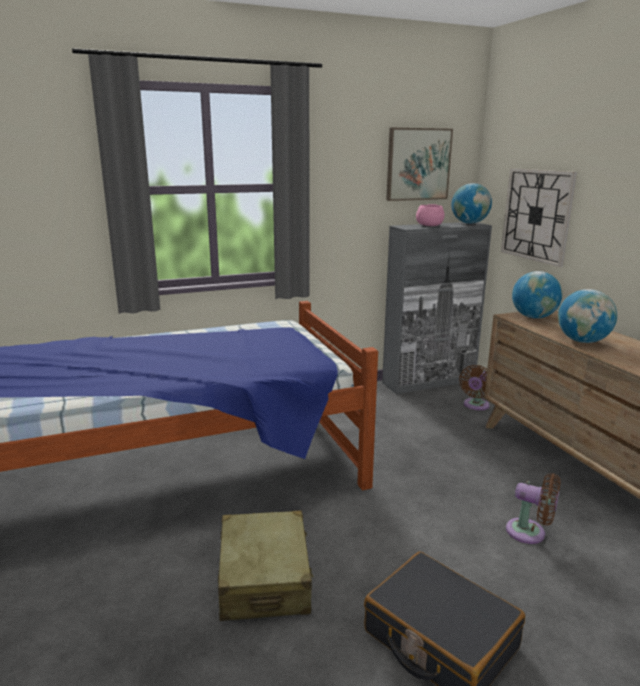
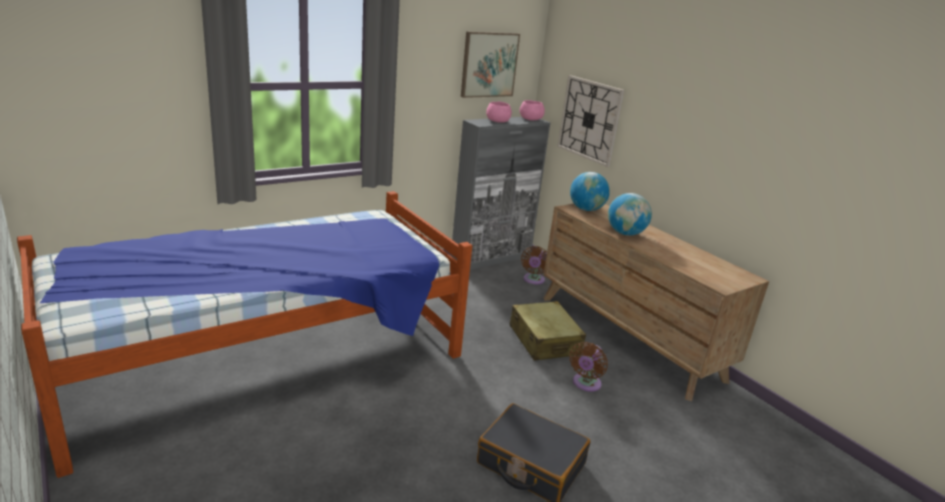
camera: 15 degrees left, 5 degrees up
beige suitcase [218,510,313,621] -> beige suitcase moved to [509,301,586,361]
globe [452,183,492,224] -> pink bowl [520,100,545,120]
brown fan [506,473,561,544] -> brown fan turned 105 degrees clockwise [569,342,608,392]

